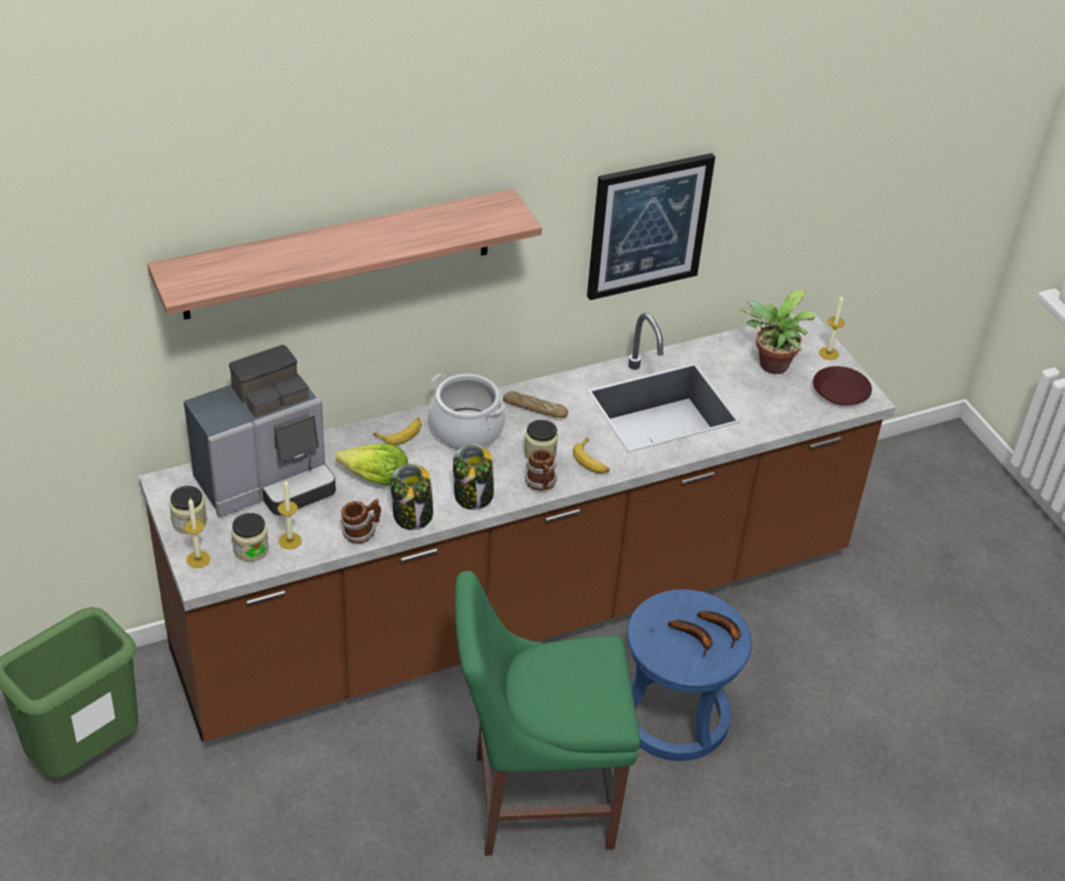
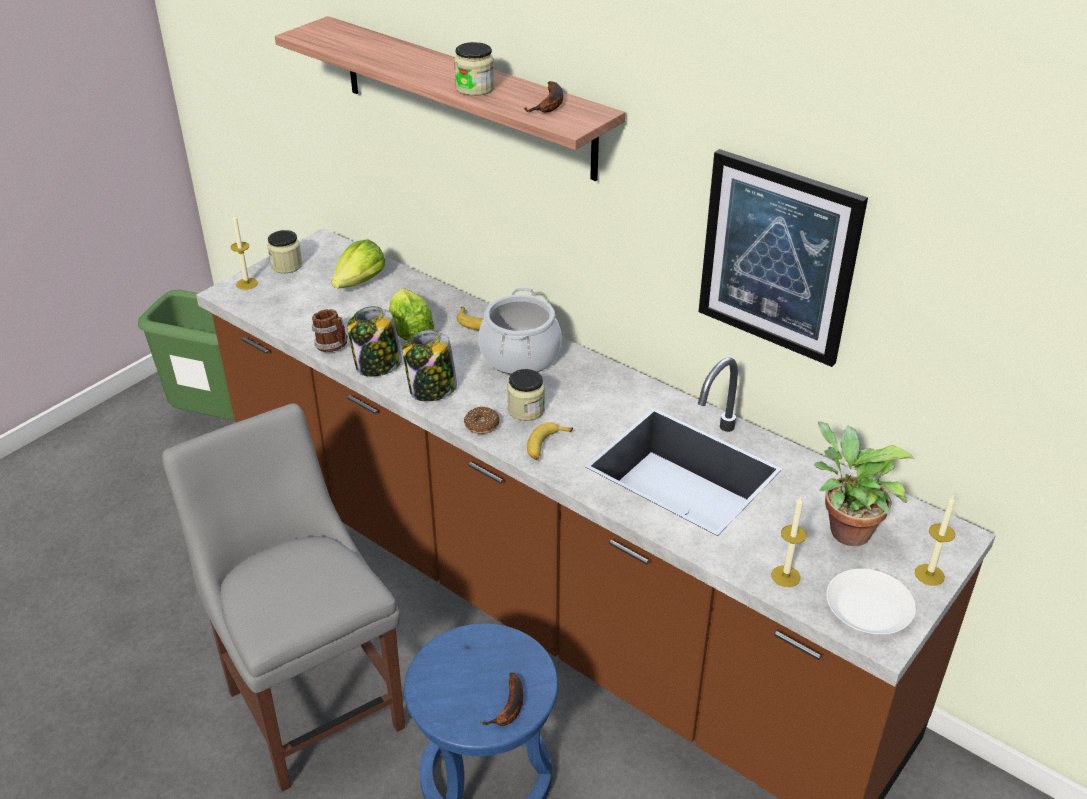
camera: 65 degrees right, 5 degrees down
coffee machine [184,345,336,517] -> lettuce [331,239,385,288]
jar [231,513,269,562] -> jar moved to [454,42,494,96]
candle [278,479,302,549] -> candle moved to [771,497,807,587]
green chair [455,571,640,856] -> grey chair [162,403,405,792]
bread [503,391,568,418] -> none
mug [524,449,557,491] -> donut [464,407,499,434]
banana [668,620,712,657] -> banana moved to [523,81,563,112]
brown plate [813,366,872,406] -> white plate [826,569,916,634]

